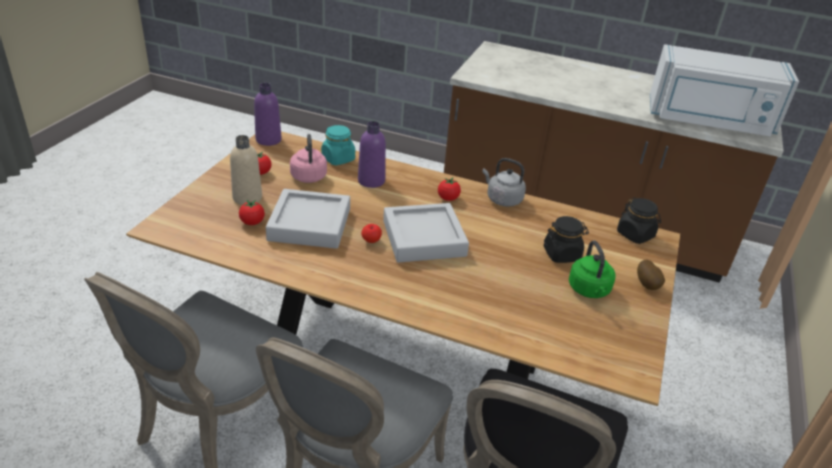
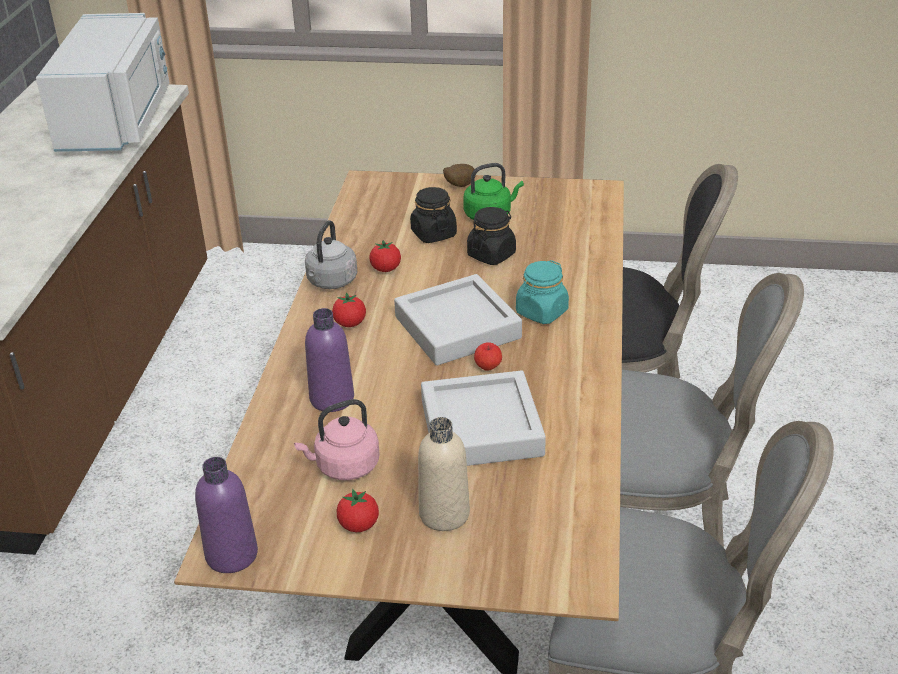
camera: 100 degrees left, 0 degrees up
tomato [239,200,265,225] -> tomato moved to [369,240,401,272]
turquoise jar [321,125,355,165] -> turquoise jar moved to [516,260,569,324]
black jar [617,197,661,244] -> black jar moved to [467,207,516,265]

